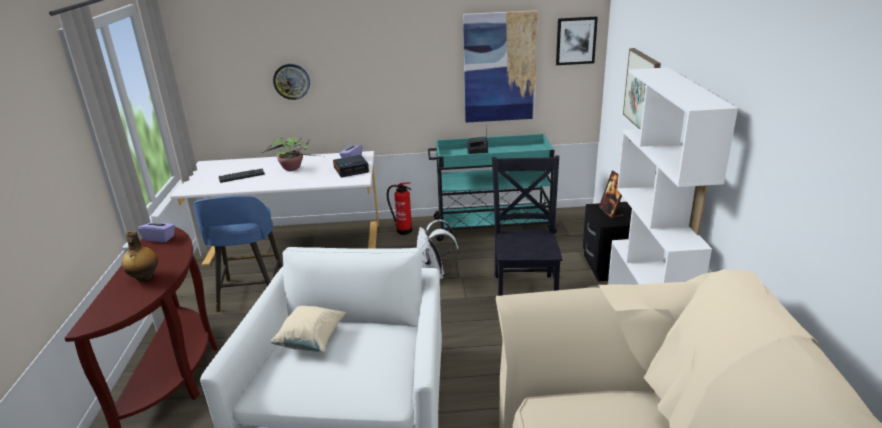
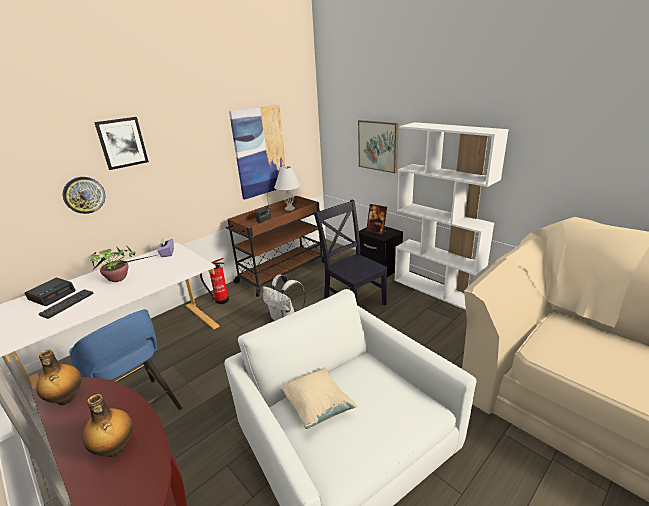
camera: 40 degrees left, 0 degrees up
purple tissue box [138,216,175,242] -> bottle [36,350,82,405]
alarm clock [333,155,369,177] -> alarm clock moved to [25,278,76,306]
turquoise cart [428,134,558,241] -> brown cart [226,196,324,297]
picture [556,17,598,65] -> picture moved to [94,117,149,170]
none -> white table lamp [274,166,301,211]

